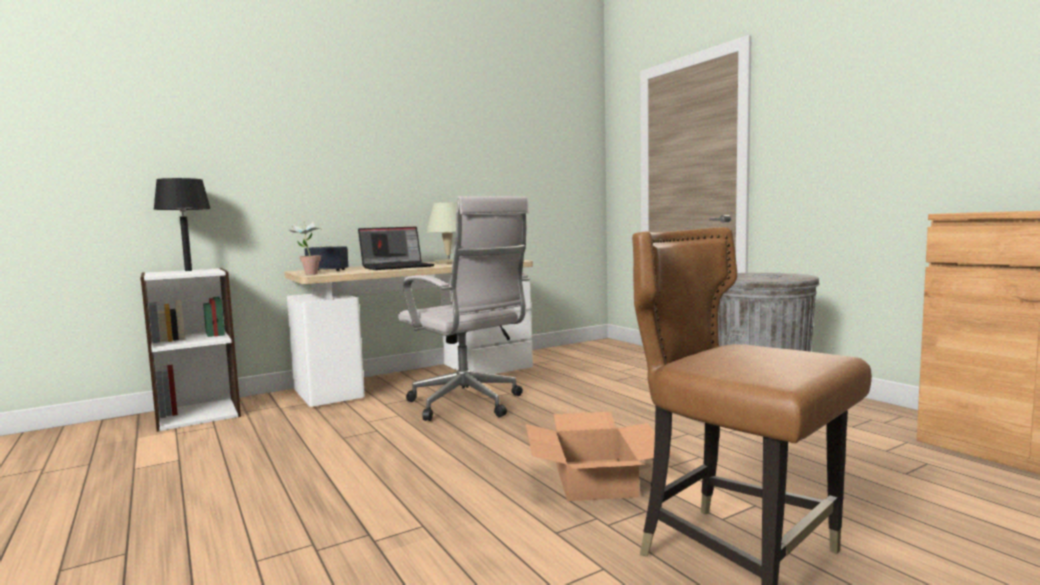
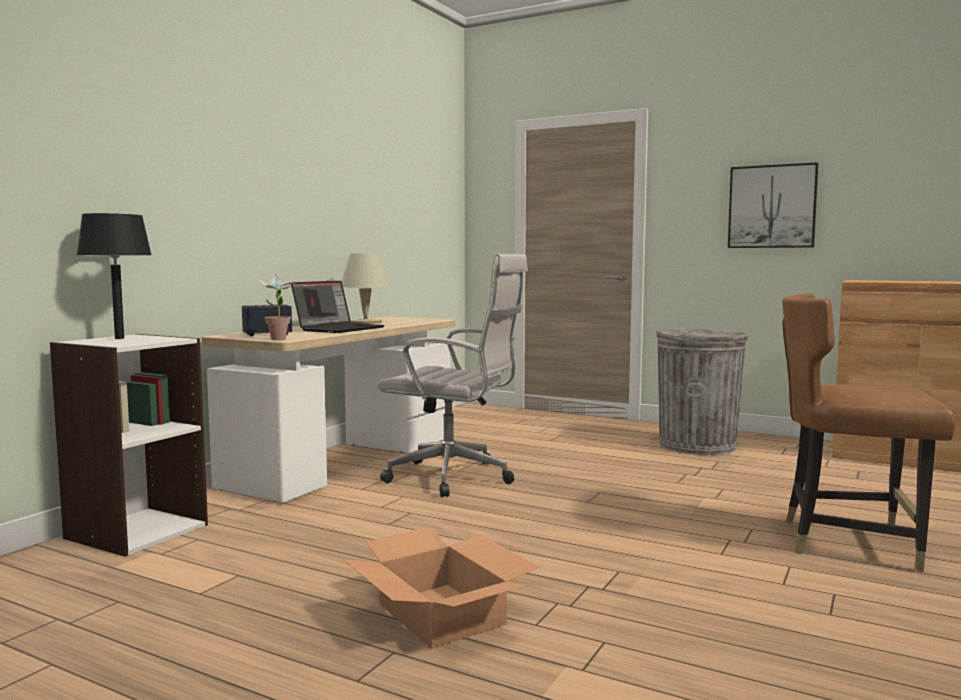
camera: 30 degrees left, 0 degrees up
cardboard box [526,412,673,501] -> cardboard box moved to [343,527,540,649]
none -> picture [728,162,818,248]

